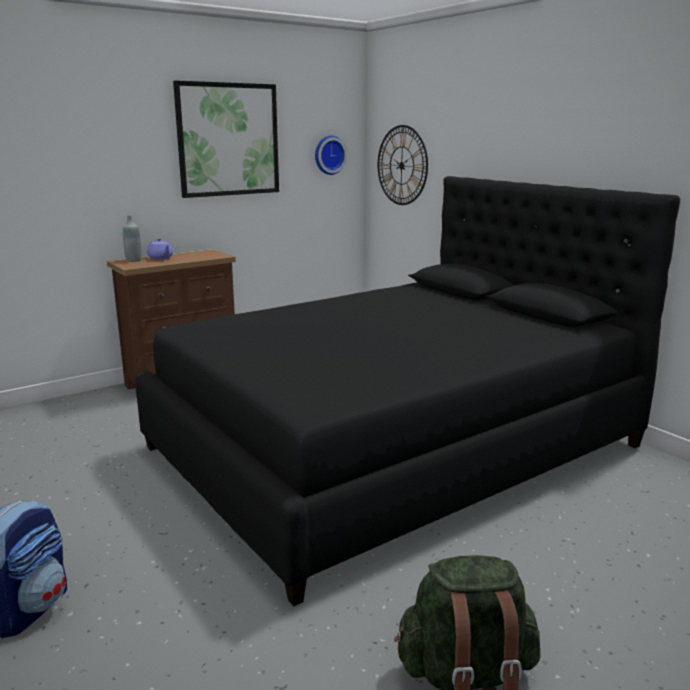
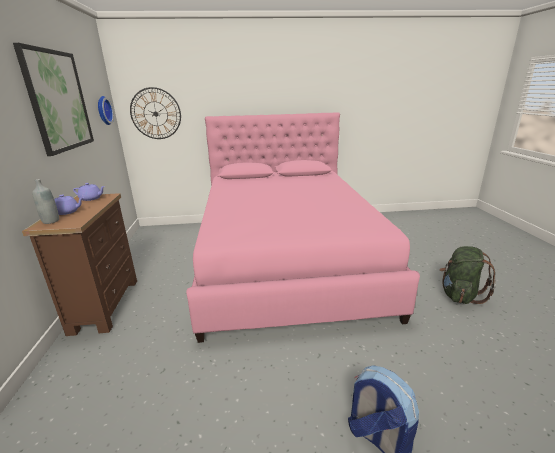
camera: 60 degrees left, 5 degrees up
black bed [136,176,680,606] -> pink bed [186,112,420,343]
none -> purple teapot [73,183,105,201]

